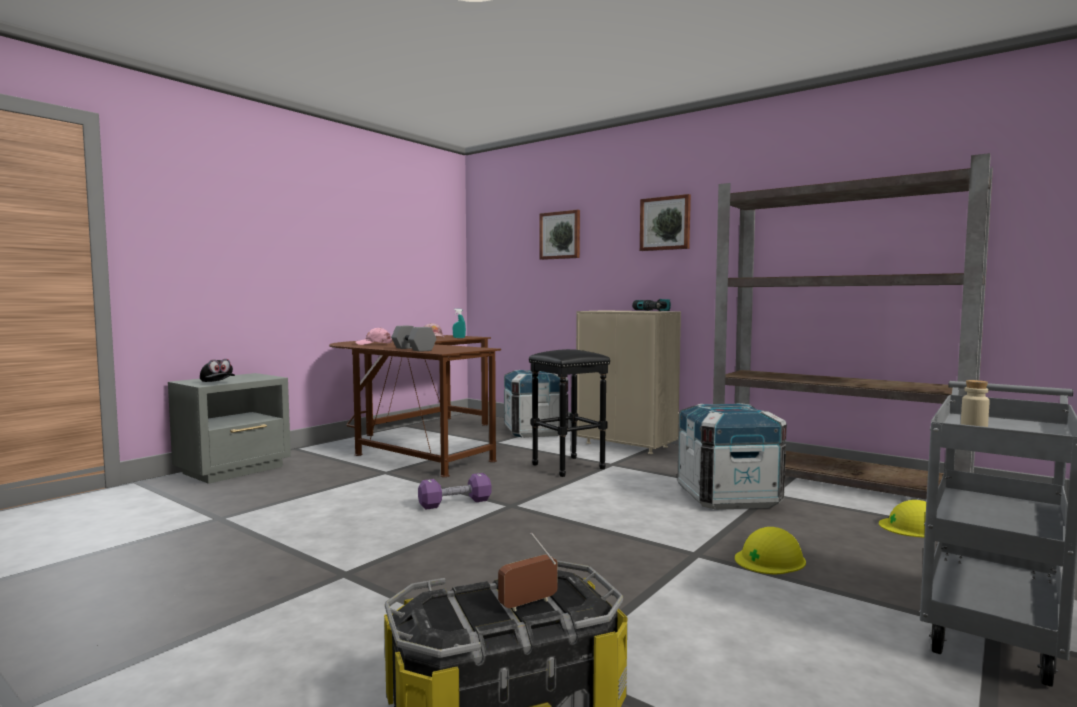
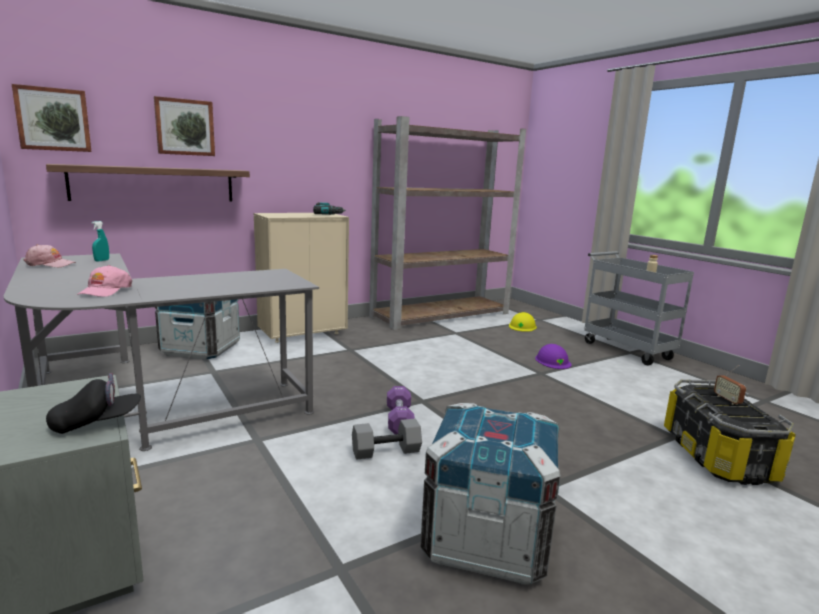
camera: 70 degrees left, 10 degrees up
brown desk [329,335,501,477] -> grey desk [4,253,319,451]
grey dumbbell [391,326,436,352] -> grey dumbbell moved to [352,419,422,460]
black stool [529,349,610,477] -> none
picture [640,194,691,251] -> picture moved to [12,84,92,152]
crate [677,403,787,510] -> crate moved to [420,403,561,585]
yellow hard hat [735,527,806,574] -> purple hard hat [535,344,572,369]
none -> shelf [46,164,250,201]

